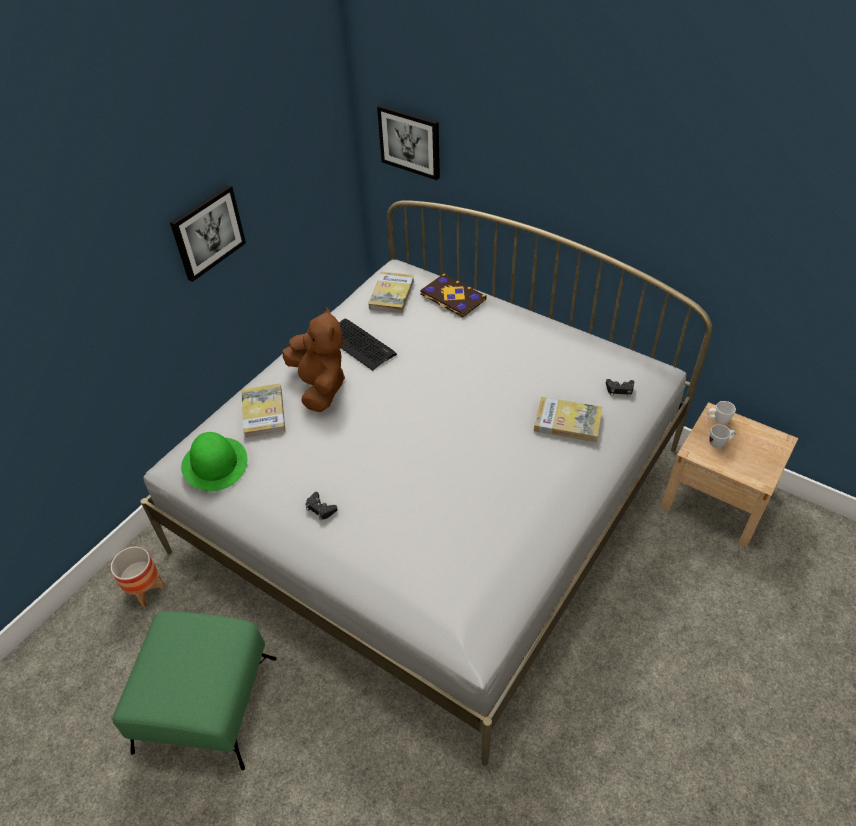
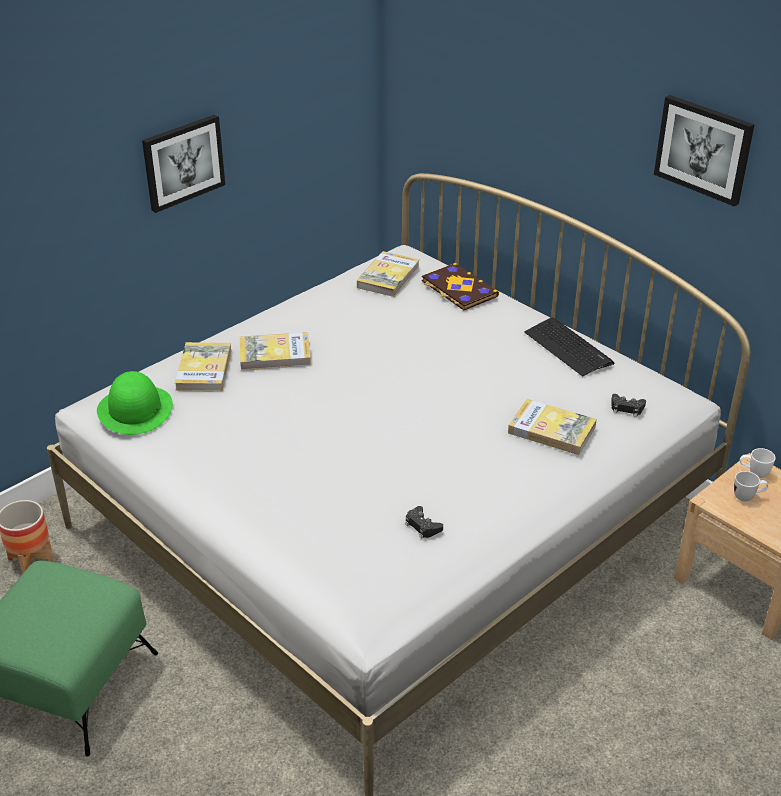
camera: 10 degrees right, 10 degrees down
brown plush toy [283,307,345,412] -> book [240,332,311,370]
black game controller [305,492,338,521] -> black game controller moved to [405,506,443,539]
keyboard [339,319,397,371] -> keyboard moved to [524,317,615,377]
picture [377,104,440,180] -> picture moved to [654,95,755,207]

